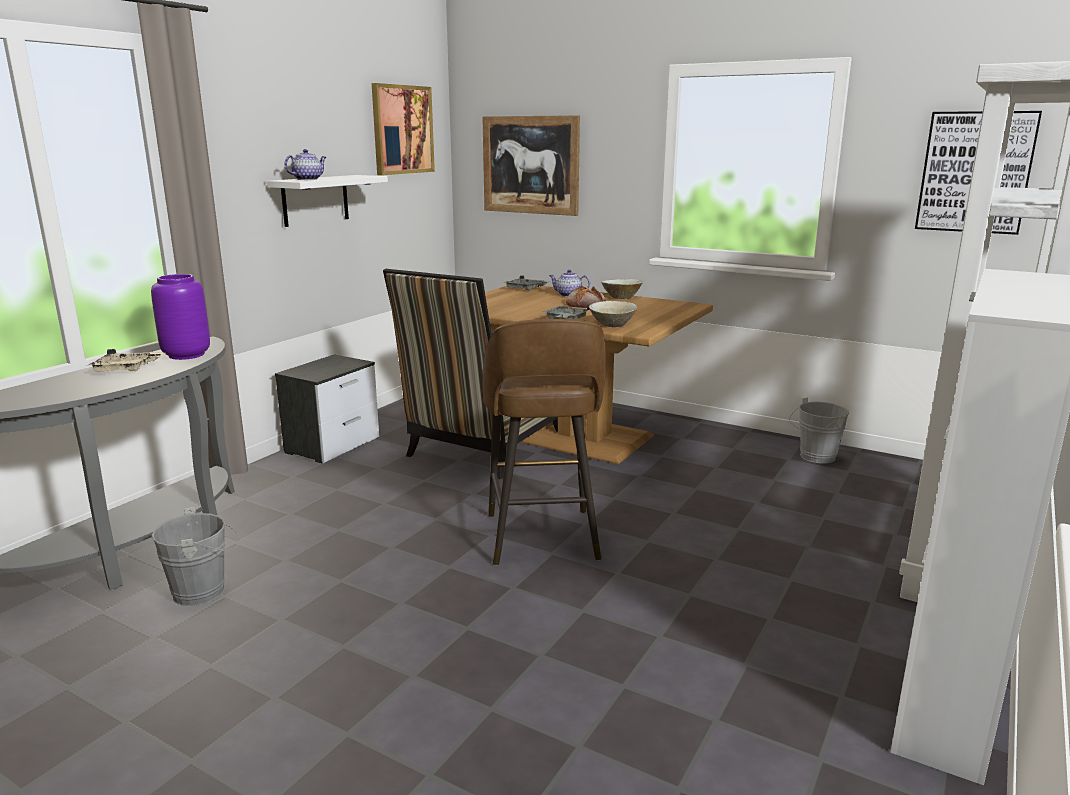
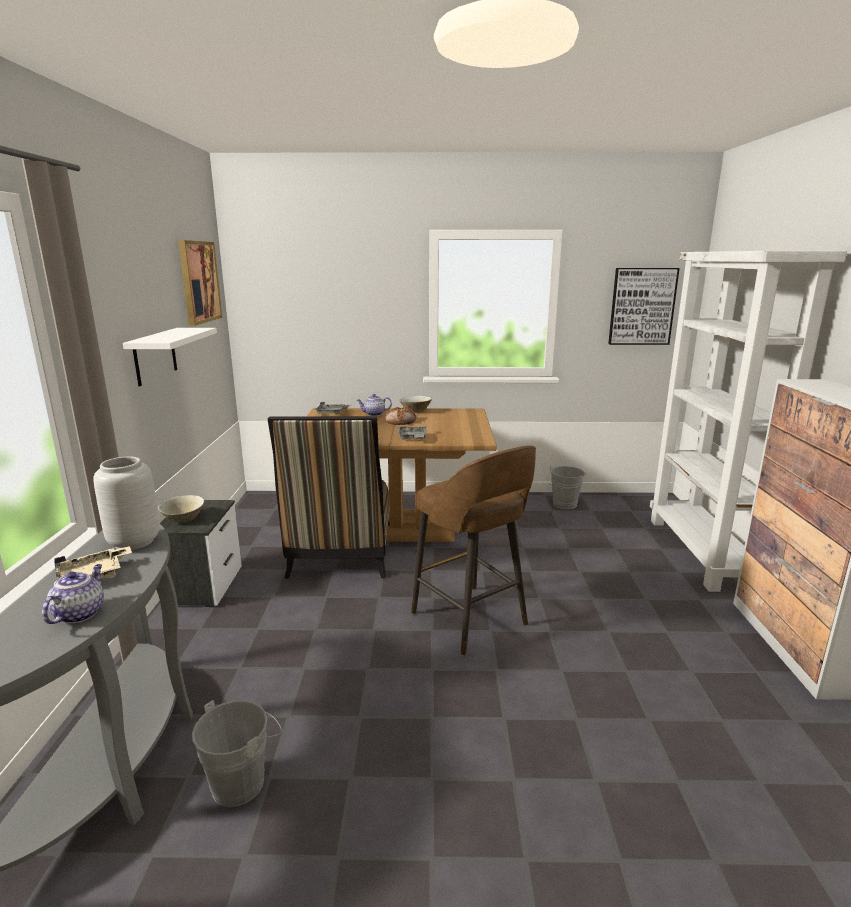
camera: 30 degrees left, 0 degrees up
purple vase [151,274,210,360] -> grey vase [93,457,160,550]
teapot [284,149,326,180] -> teapot moved to [42,564,104,624]
picture [482,115,580,216] -> none
beige bowl [589,301,637,327] -> beige bowl moved to [158,495,204,523]

